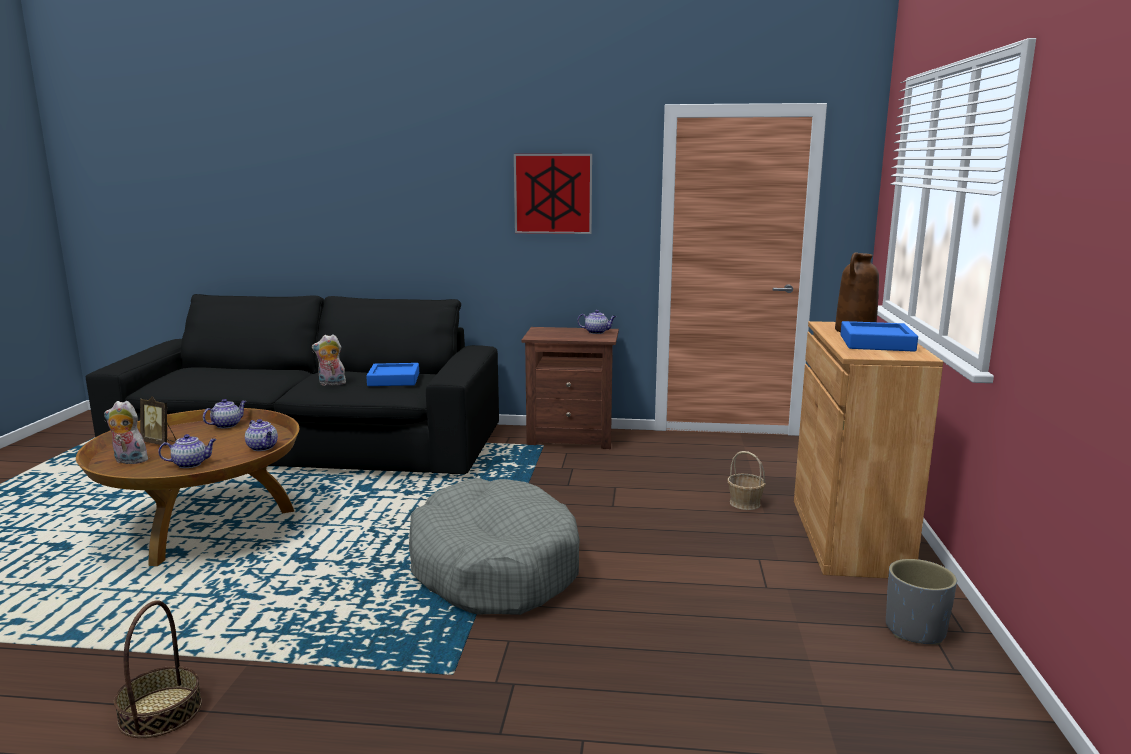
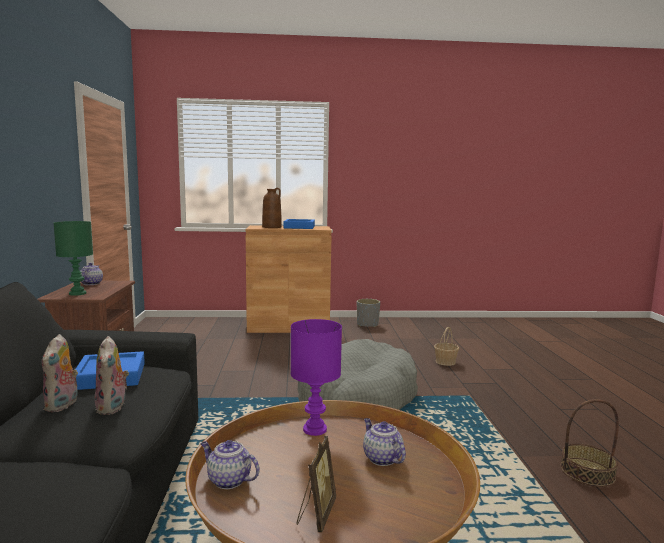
camera: 100 degrees left, 5 degrees down
plush toy [104,401,148,464] -> plush toy moved to [42,334,78,412]
teapot [245,419,278,451] -> purple table lamp [291,319,342,436]
picture [514,154,592,234] -> none
basket [727,451,766,510] -> basket moved to [434,327,459,366]
none -> green table lamp [54,221,93,296]

